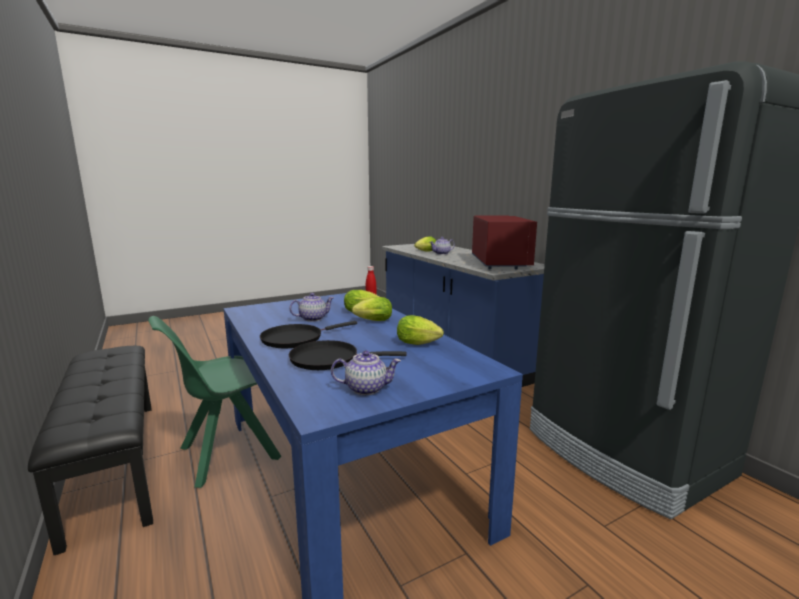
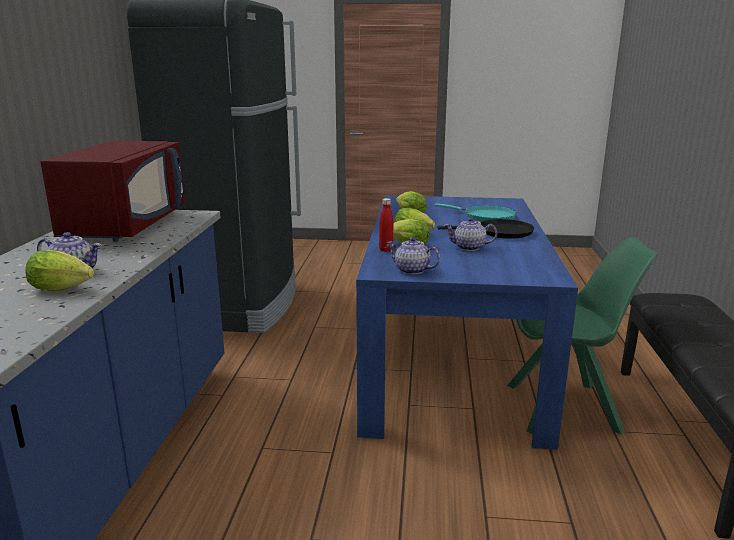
camera: 145 degrees left, 5 degrees up
black frying pan [289,340,407,370] -> turquoise frying pan [435,203,516,221]
teapot [331,350,401,395] -> teapot moved to [387,237,440,275]
red microwave [472,216,537,269] -> red microwave turned 150 degrees clockwise [41,141,185,242]

